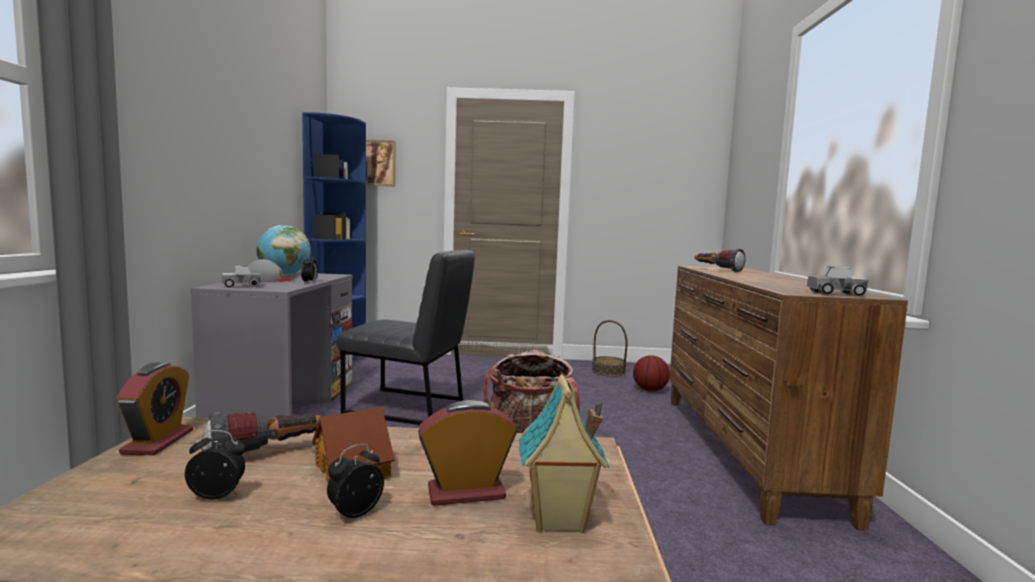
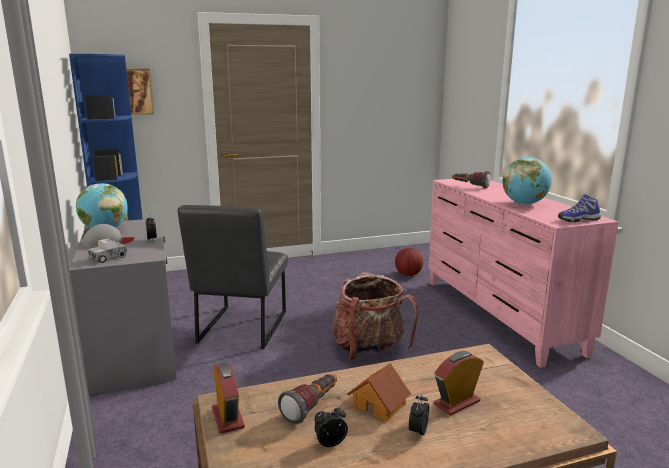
camera: 20 degrees left, 10 degrees up
grey chair [337,250,475,425] -> grey chair turned 105 degrees clockwise [178,205,288,349]
toy house [519,374,610,533] -> none
basket [592,320,628,377] -> none
brown dresser [669,266,908,530] -> pink dresser [429,179,618,368]
toy truck [807,266,869,297] -> shoe [558,194,601,222]
none -> globe [502,157,552,205]

